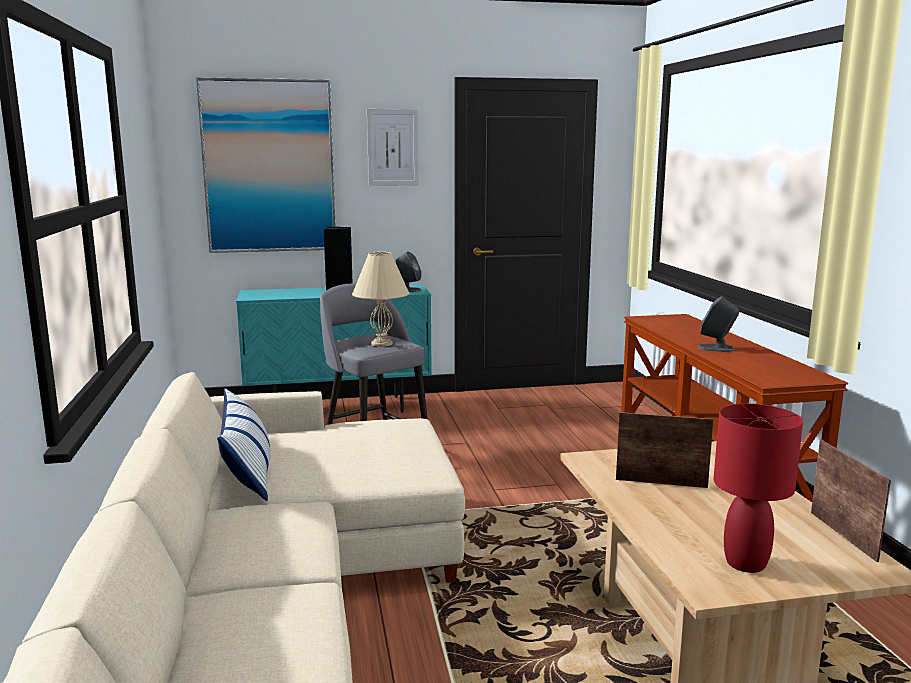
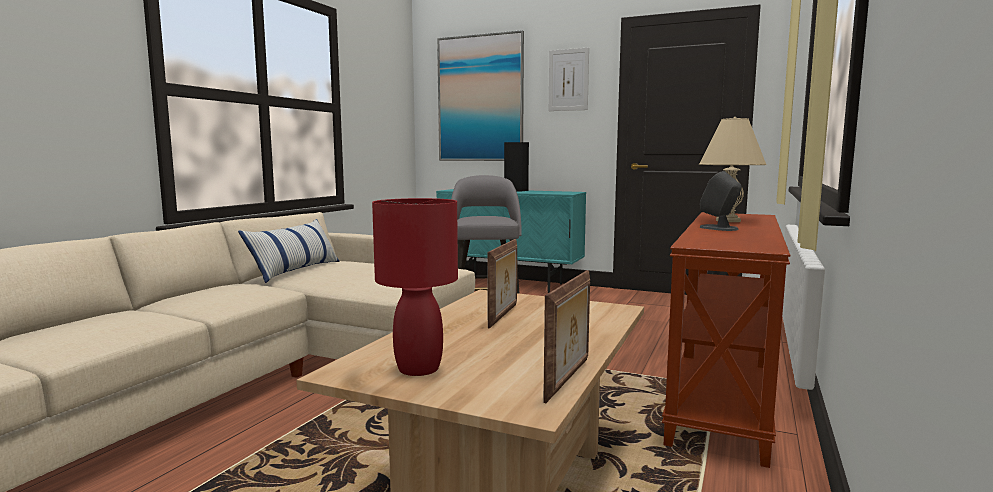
camera: 35 degrees right, 5 degrees down
beige table lamp [352,251,409,347] -> beige table lamp moved to [699,117,766,222]
grey speaker [395,252,422,292] -> none
picture frame [616,412,714,488] -> picture frame turned 60 degrees clockwise [487,239,517,329]

